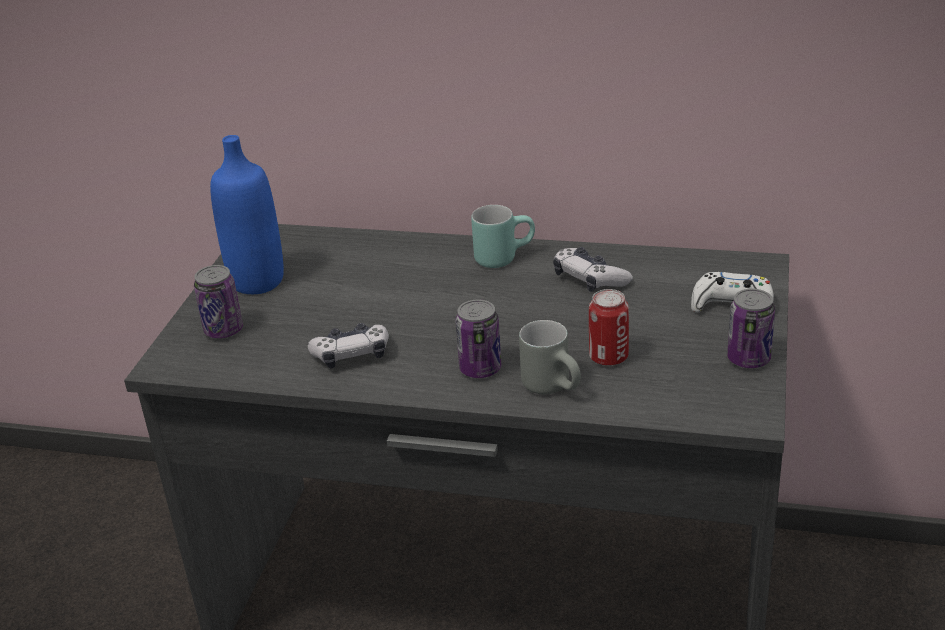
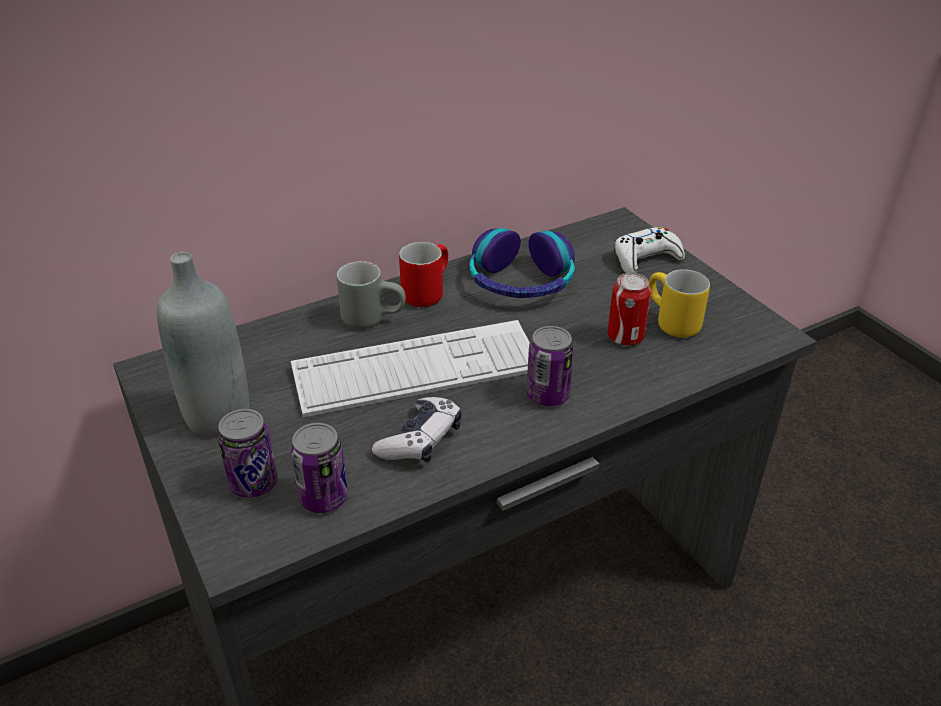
camera: 45 degrees left, 5 degrees up
blue bottle [210,135,284,294] -> grey bottle [157,252,250,437]
turquoise mug [471,205,535,268] -> red mug [399,242,448,307]
grey mug [519,320,581,394] -> grey mug moved to [337,261,406,329]
game controller [553,247,633,292] -> headphones [470,228,575,298]
can [727,289,775,368] -> can moved to [290,423,348,513]
none -> keyboard [291,320,530,417]
none -> yellow mug [649,269,710,338]

